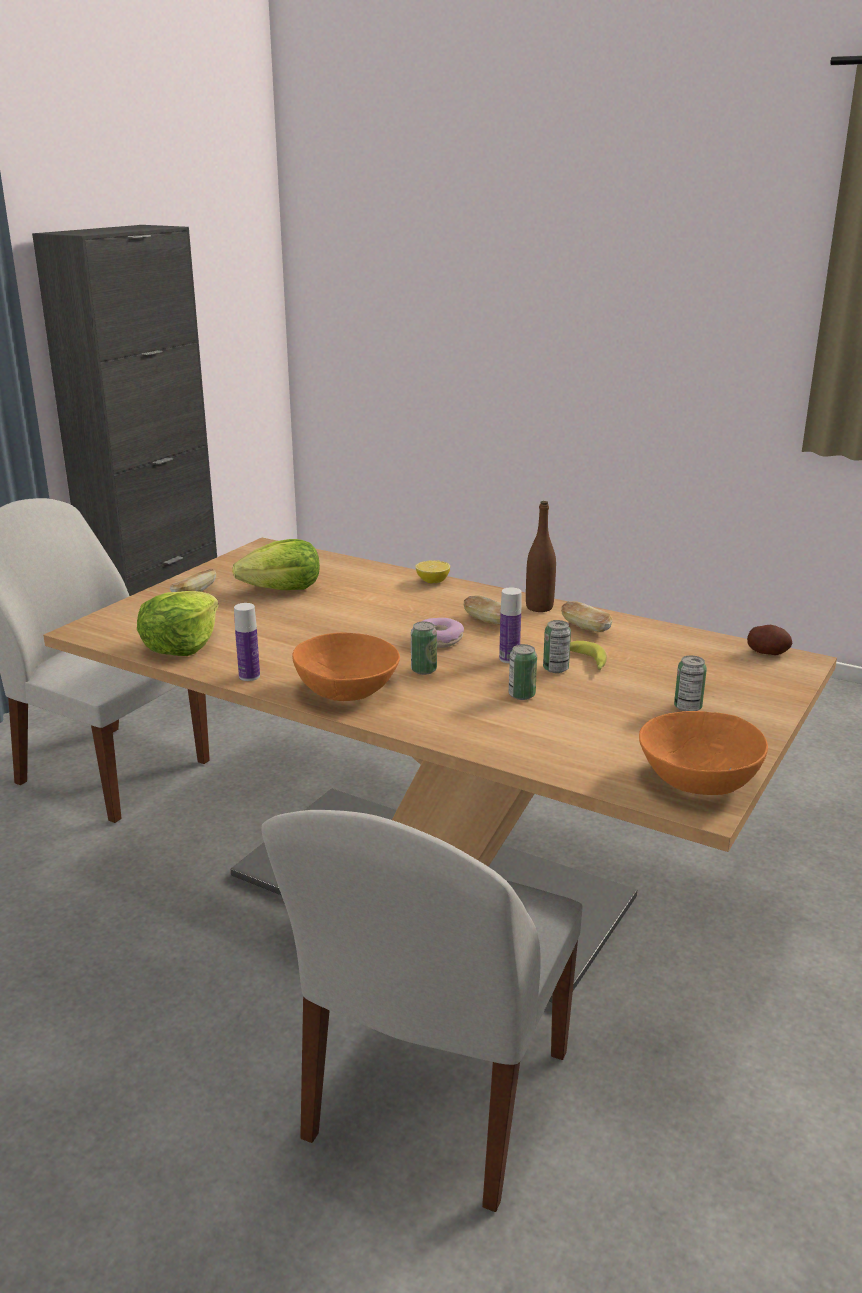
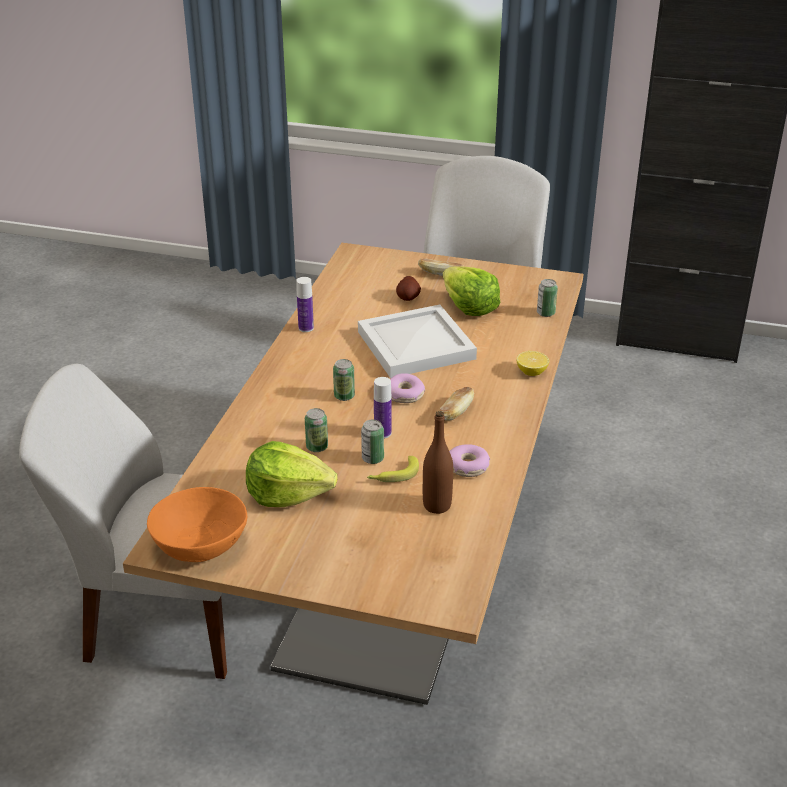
camera: 75 degrees right, 10 degrees up
lettuce [137,591,218,656] -> lettuce moved to [246,441,338,507]
orange bowl [292,633,400,701] -> none
brown bottle [526,501,556,612] -> brown bottle moved to [423,411,453,514]
bread [561,601,613,632] -> donut [449,444,490,477]
can [674,655,707,711] -> can moved to [537,279,558,317]
potato [747,625,792,655] -> potato moved to [396,276,421,301]
none -> white tray [358,305,477,378]

